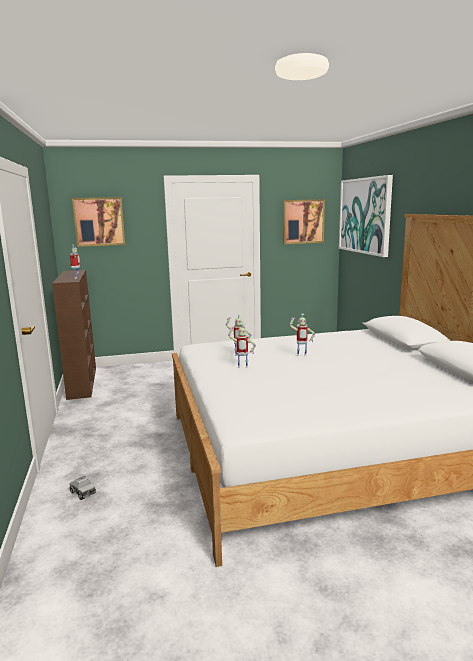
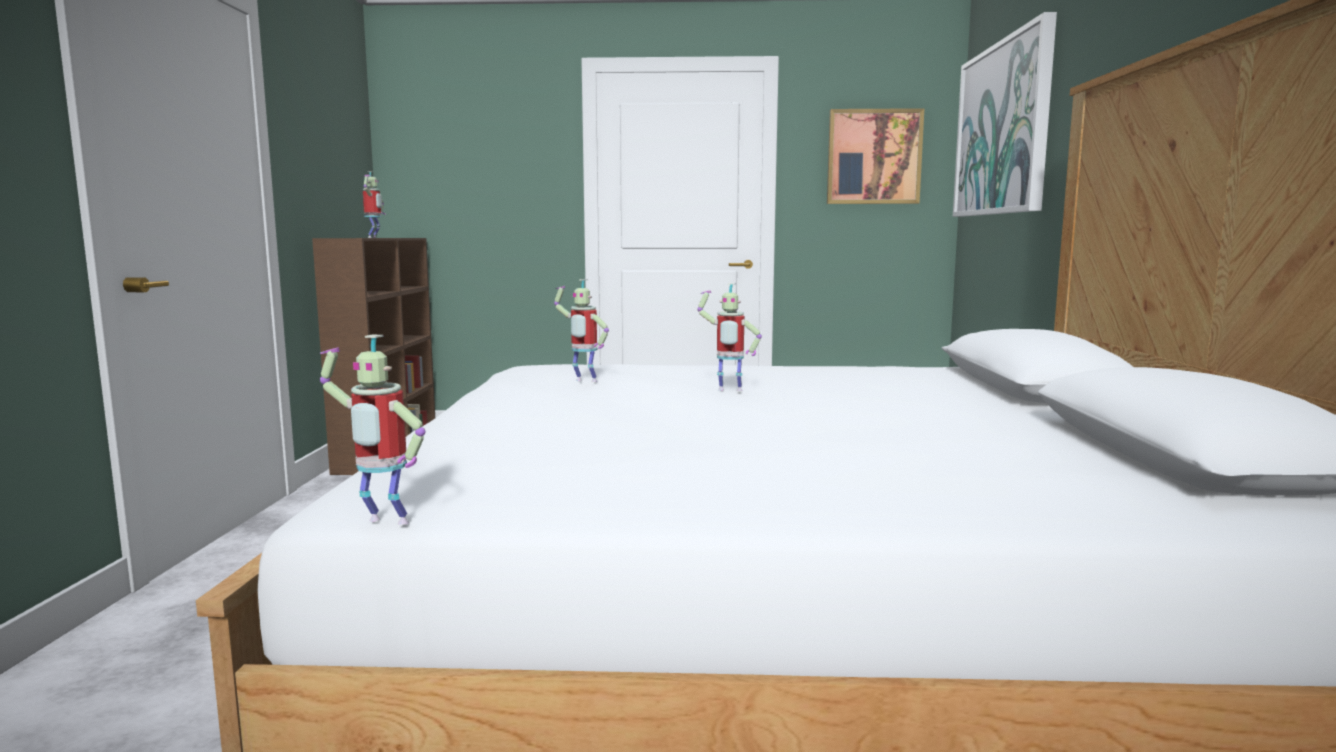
camera: 15 degrees right, 5 degrees down
toy truck [69,476,96,500] -> none
picture [72,197,125,247] -> none
toy robot [228,324,256,368] -> toy robot moved to [320,334,426,525]

